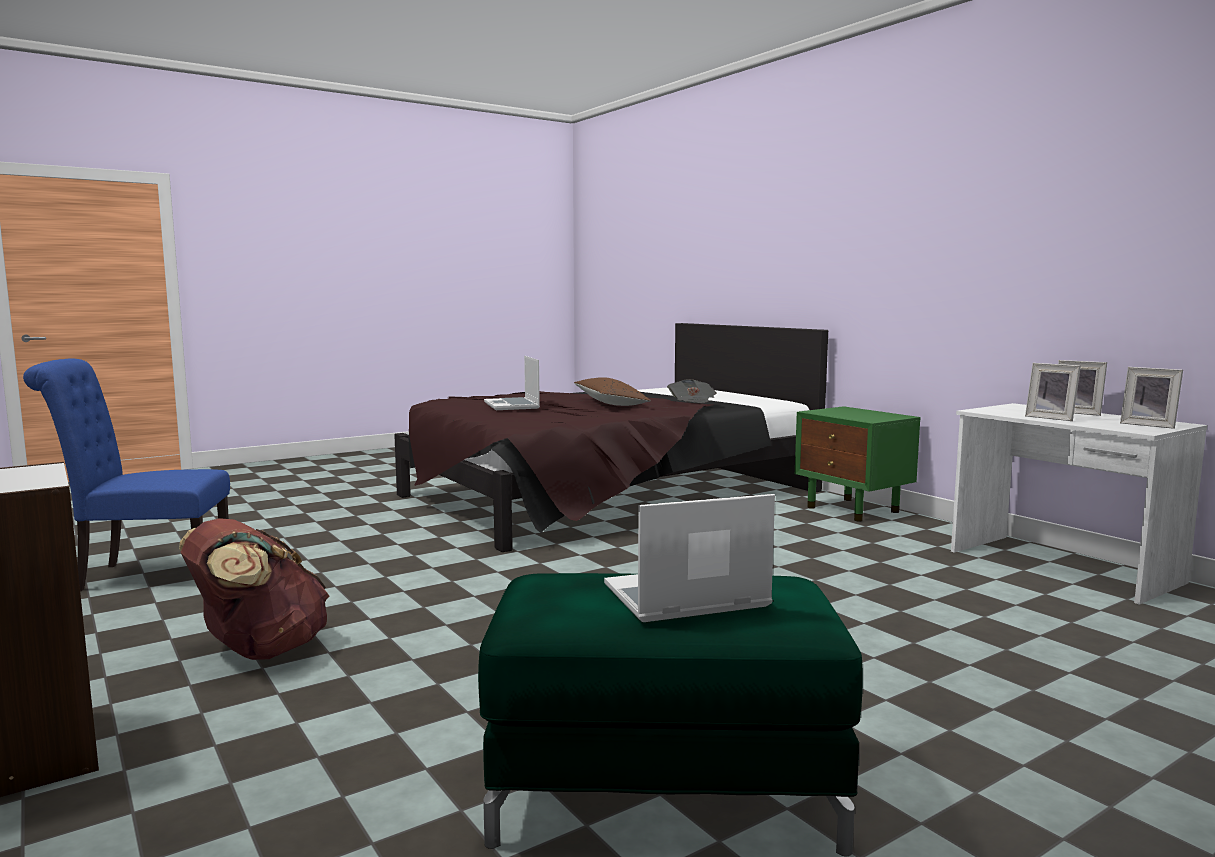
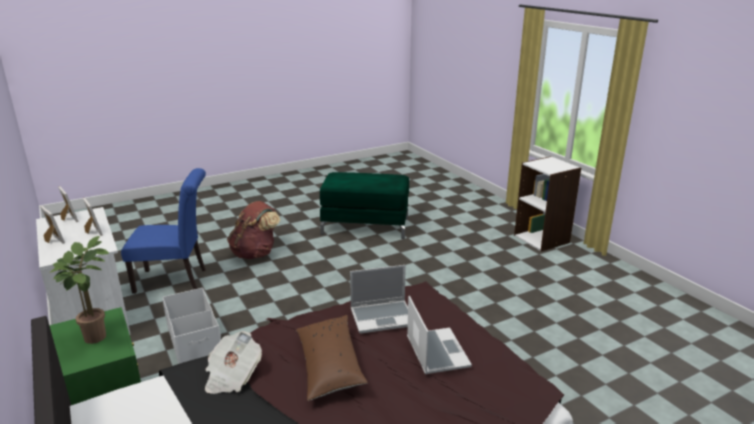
camera: 175 degrees left, 15 degrees up
blue chair [23,359,230,591] -> blue chair moved to [121,168,206,293]
brown backpack [179,518,330,660] -> brown backpack moved to [227,201,280,259]
laptop [604,494,775,622] -> laptop moved to [350,265,408,333]
none -> potted plant [49,236,109,344]
none -> white storage box [163,288,221,364]

